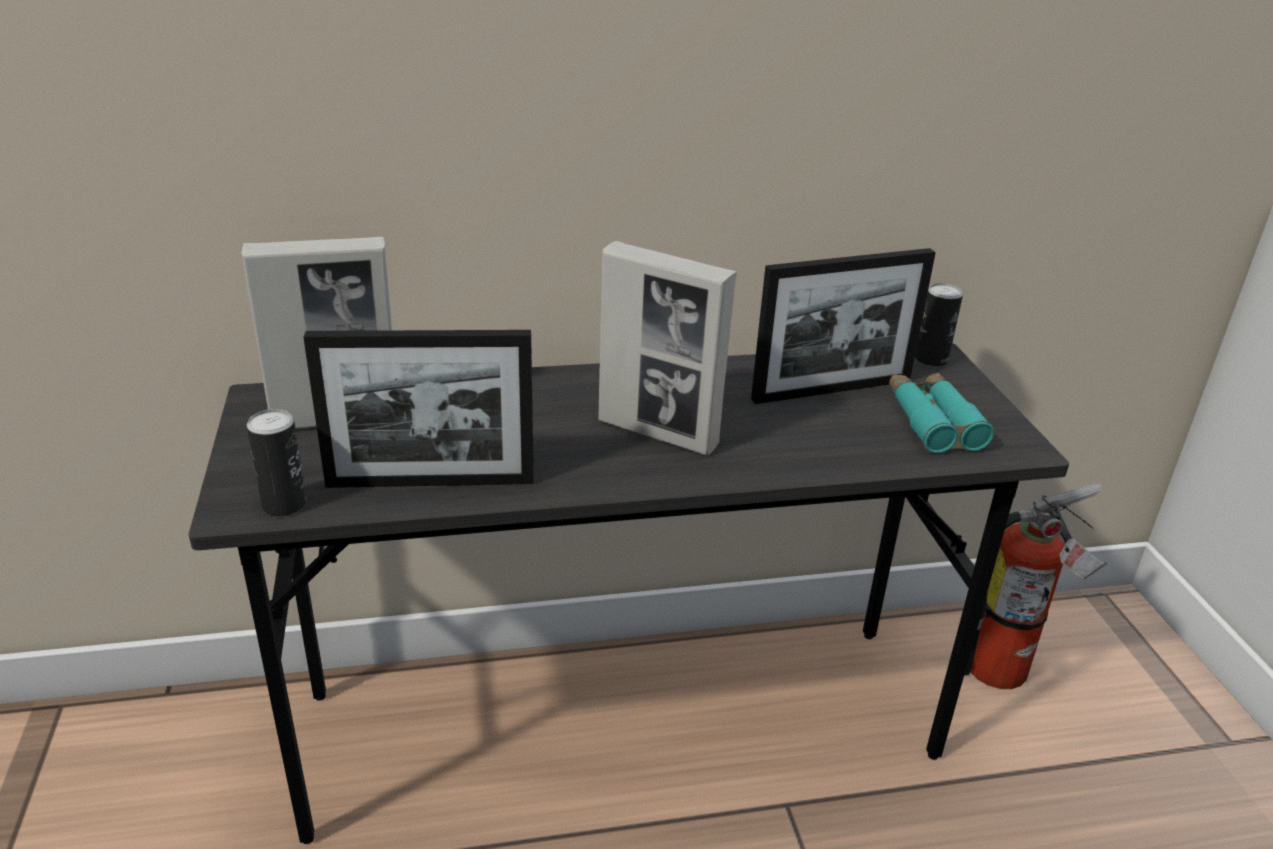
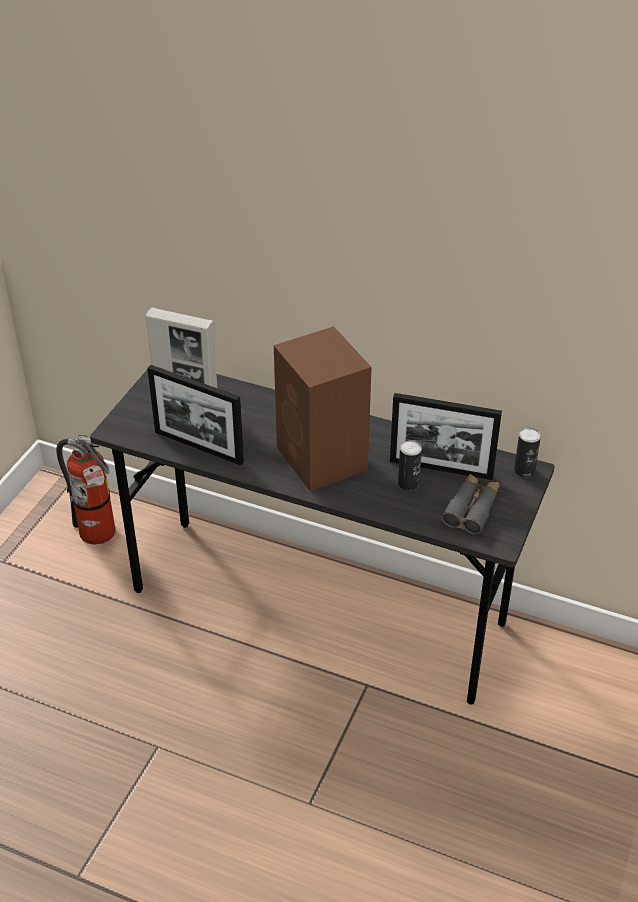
camera: 35 degrees right, 10 degrees up
can [247,409,307,516] -> can moved to [398,440,422,491]
picture frame [598,241,737,455] -> brown speaker [274,326,372,491]
turquoise binoculars [889,373,994,453] -> grey binoculars [441,474,499,534]
fire extinguisher [964,483,1107,689] -> fire extinguisher moved to [56,435,116,545]

